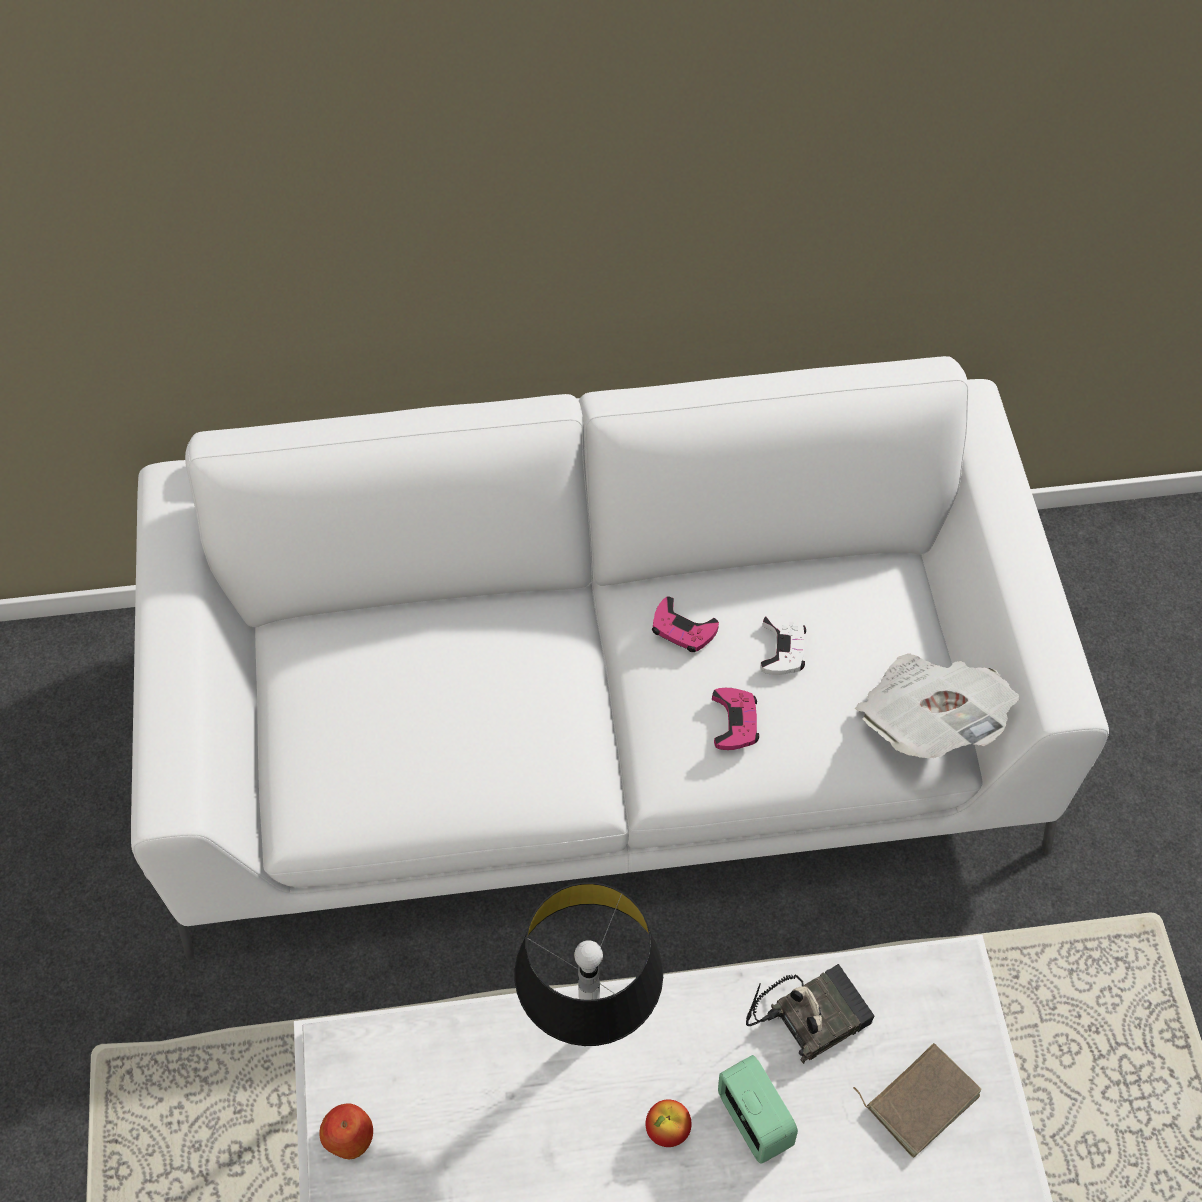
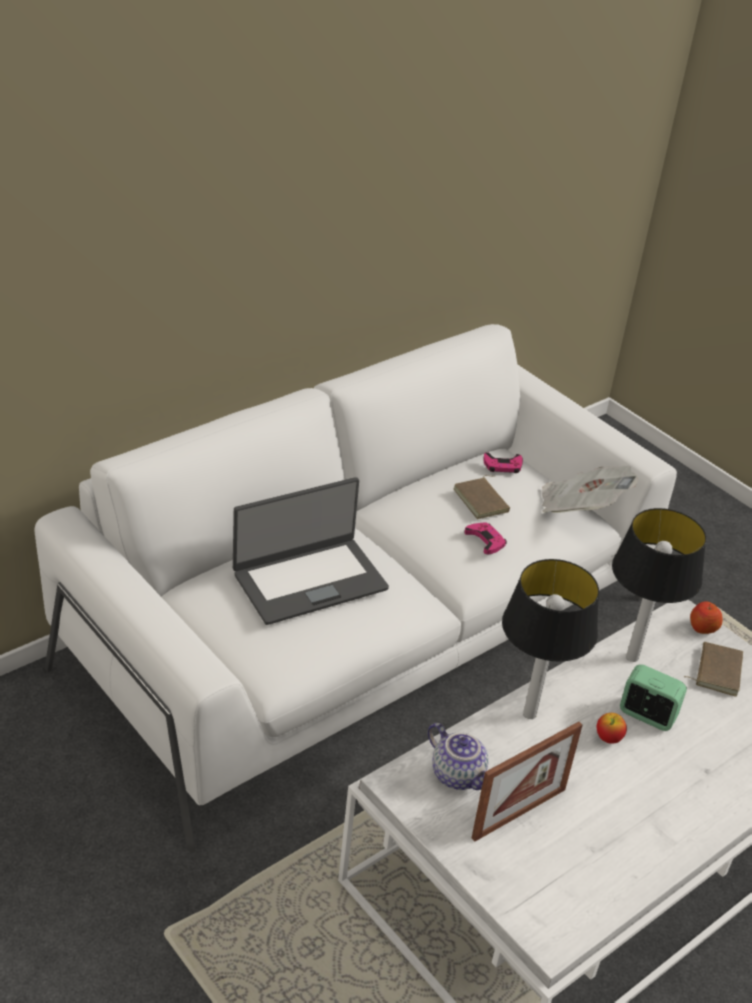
camera: 35 degrees left, 20 degrees down
apple [319,1104,373,1159] -> apple moved to [690,601,723,634]
pink game controller [652,596,719,652] -> pink game controller moved to [483,452,523,473]
radio [746,964,874,1064] -> table lamp [612,508,706,662]
white game controller [760,615,806,675] -> brown book [453,475,510,519]
none -> laptop [233,477,389,625]
none -> teapot [428,723,489,790]
none -> picture frame [472,722,582,841]

